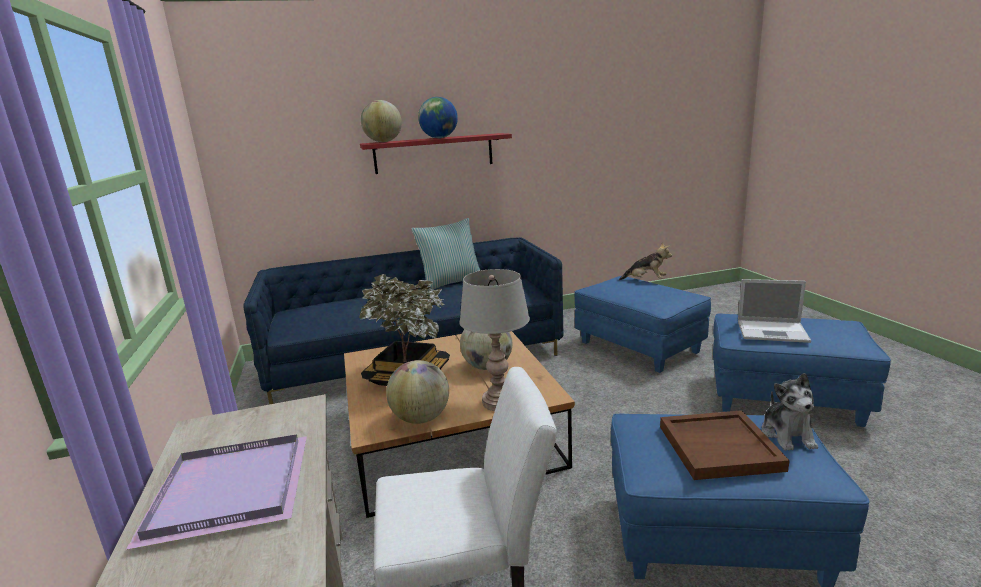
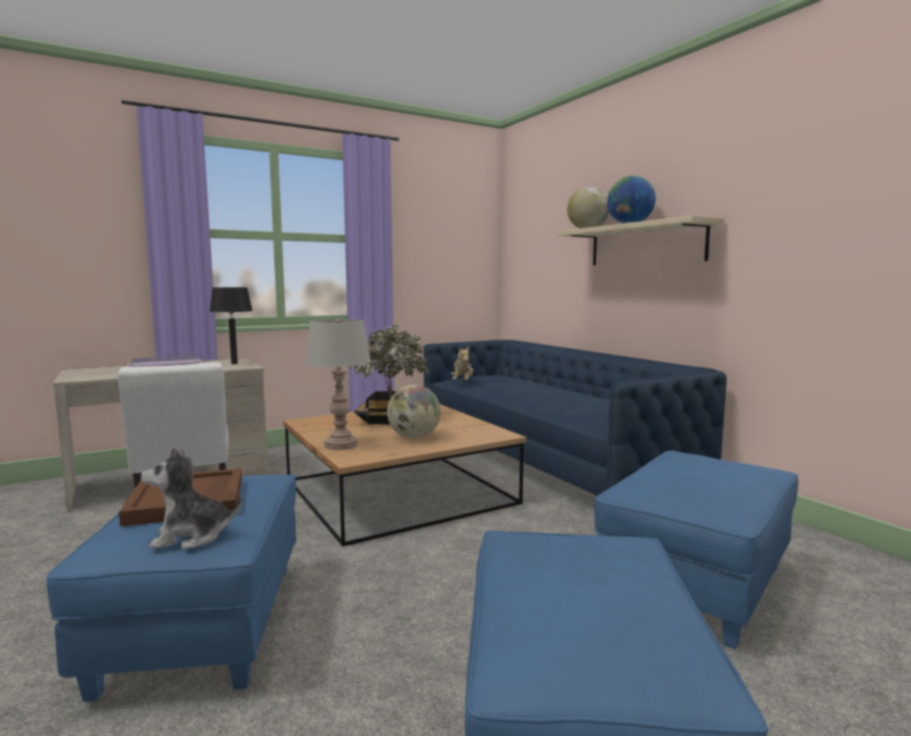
camera: 75 degrees right, 10 degrees down
red shelf [360,133,512,174] -> beige shelf [557,215,724,265]
globe [386,360,449,424] -> none
pillow [411,218,481,291] -> none
plush toy [619,242,672,280] -> plush toy moved to [451,346,473,380]
laptop [738,279,811,343] -> none
none -> black table lamp [210,287,253,364]

